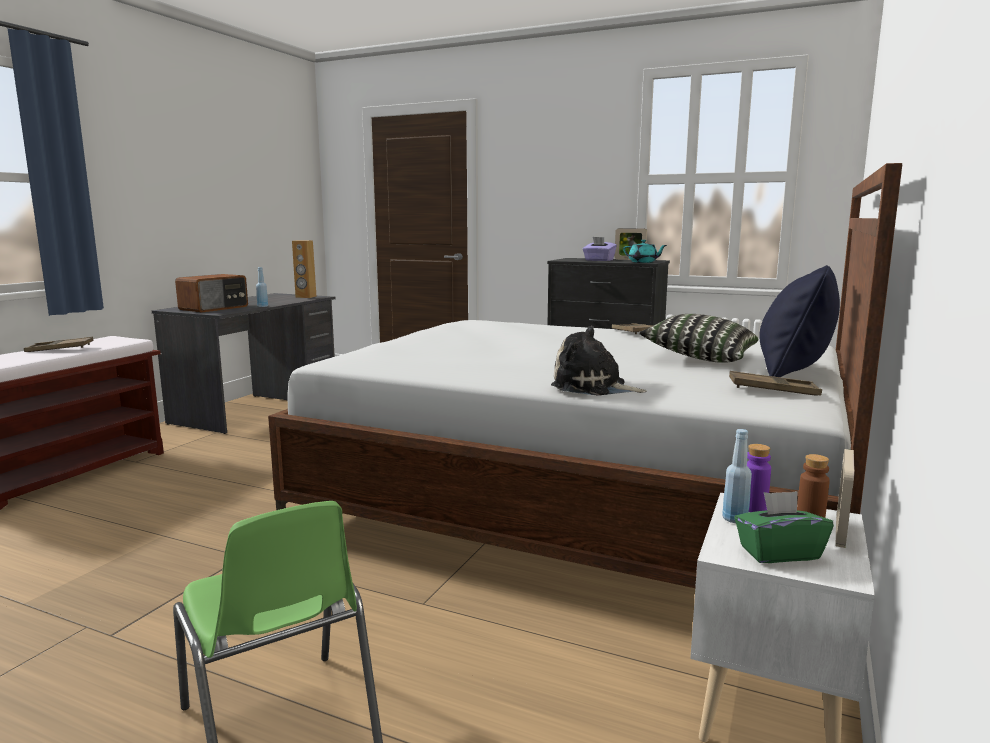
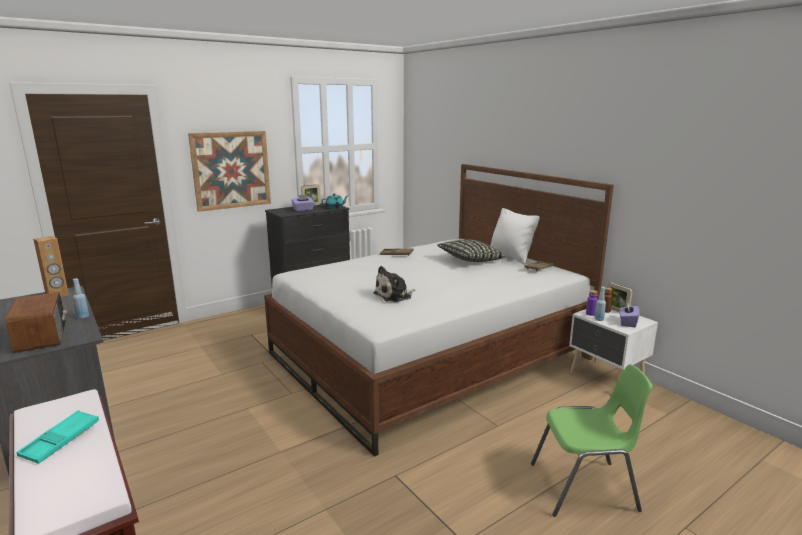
camera: 60 degrees left, 5 degrees up
brown tray [24,337,94,352] -> turquoise tray [17,410,99,464]
plush toy [551,326,647,396] -> plush toy moved to [373,266,415,302]
green tissue box [734,491,834,563] -> purple tissue box [620,303,639,328]
black pillow [759,265,840,377] -> white pillow [490,208,540,264]
none -> picture [188,131,271,212]

